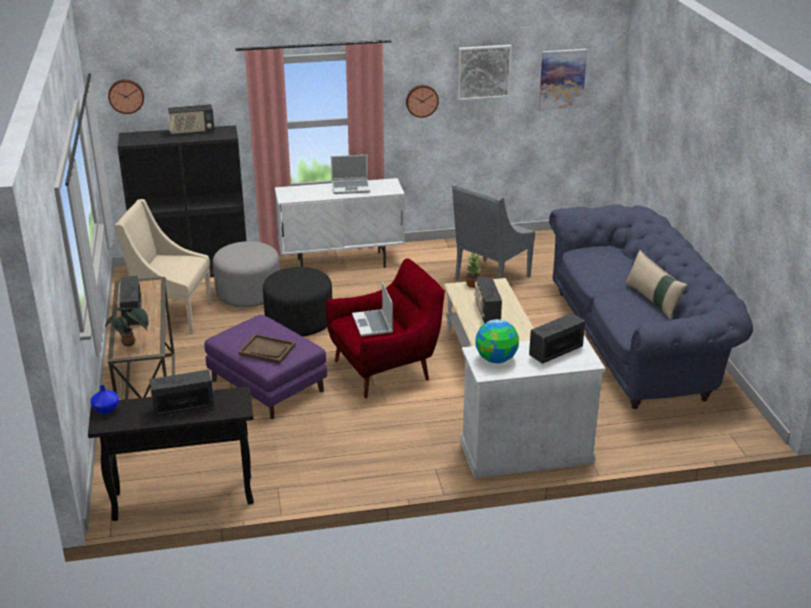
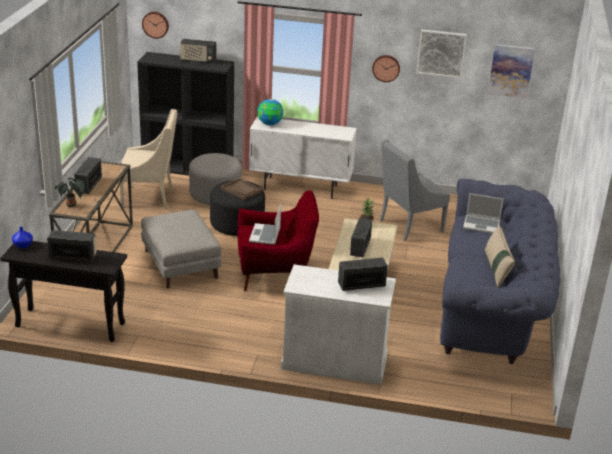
camera: 20 degrees right, 0 degrees up
beige armchair [115,199,212,334] -> beige armchair turned 150 degrees clockwise [119,109,177,209]
purple ottoman [204,315,327,419] -> grey ottoman [141,210,221,289]
brown tray [238,334,296,364] -> brown tray moved to [221,178,262,200]
laptop [331,155,370,194] -> laptop moved to [463,193,503,233]
globe [475,319,519,363] -> globe moved to [257,99,283,125]

